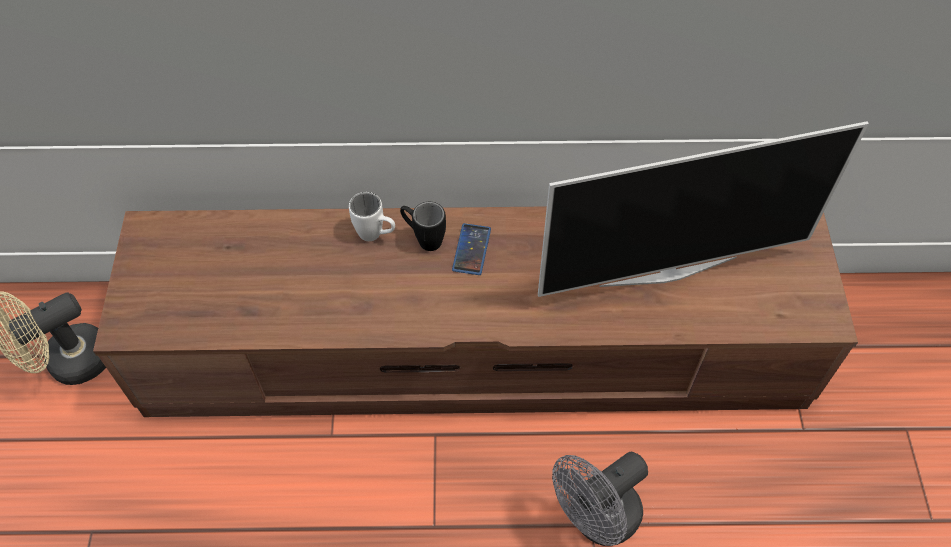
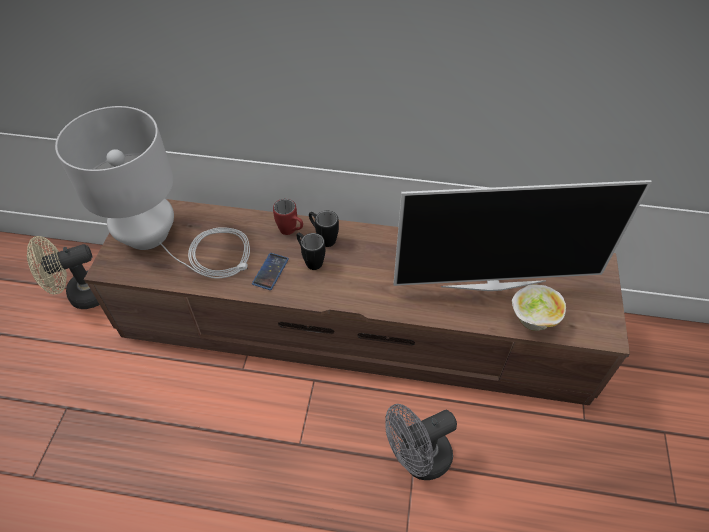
camera: 10 degrees right, 5 degrees down
white mug [349,192,395,241] -> red mug [273,199,303,235]
phone [452,223,491,275] -> phone moved to [252,253,289,290]
none -> grey table lamp [55,106,250,278]
none -> black mug [297,233,325,270]
none -> bowl [512,284,566,331]

